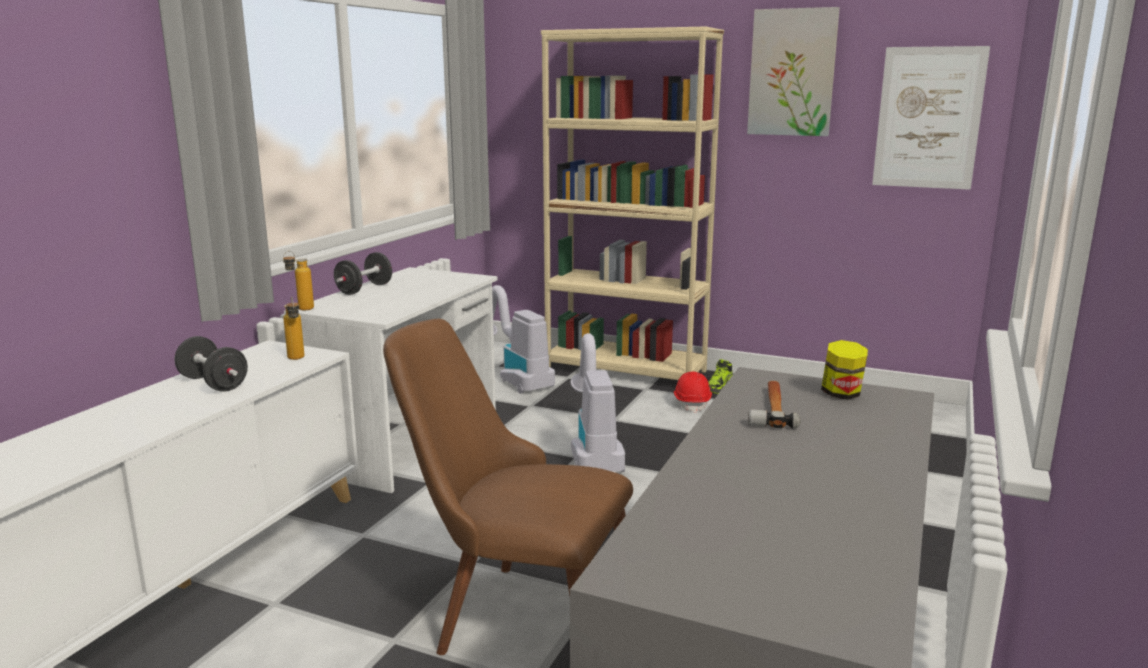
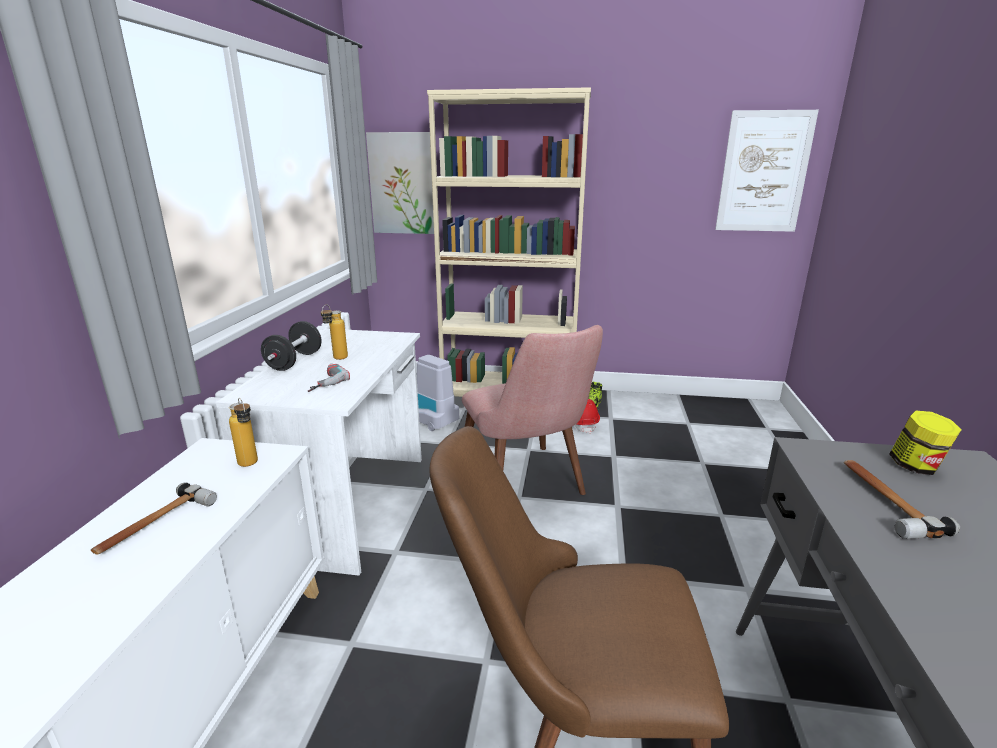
camera: 15 degrees left, 5 degrees up
black dumbbell [174,336,248,392] -> hammer [91,482,217,555]
bottle [283,251,314,310] -> bottle moved to [321,304,348,360]
vacuum cleaner [571,333,625,472] -> pink chair [462,325,603,495]
picture [747,7,840,136] -> picture moved to [366,132,434,234]
none -> power drill [308,363,350,392]

